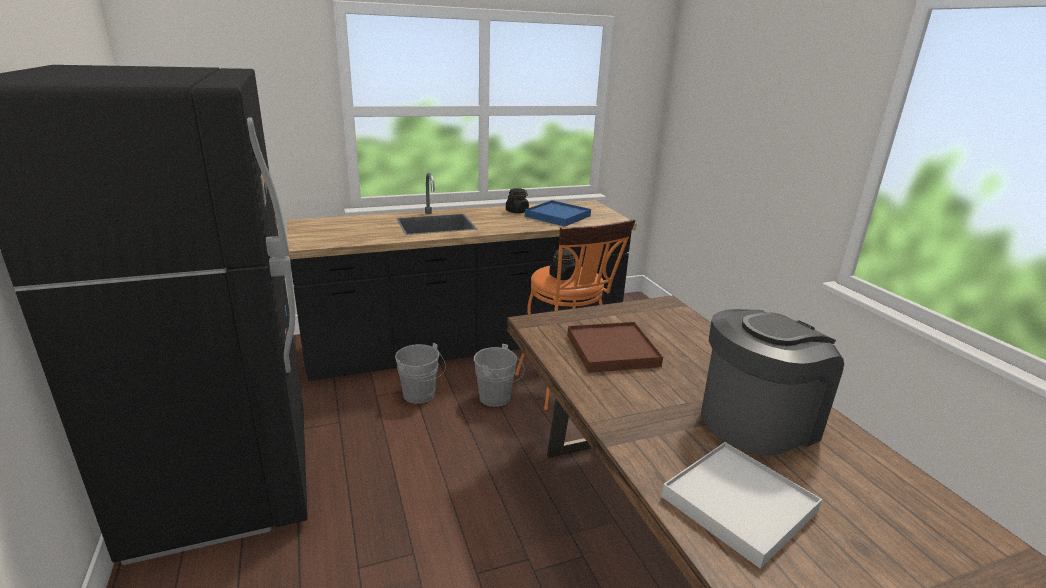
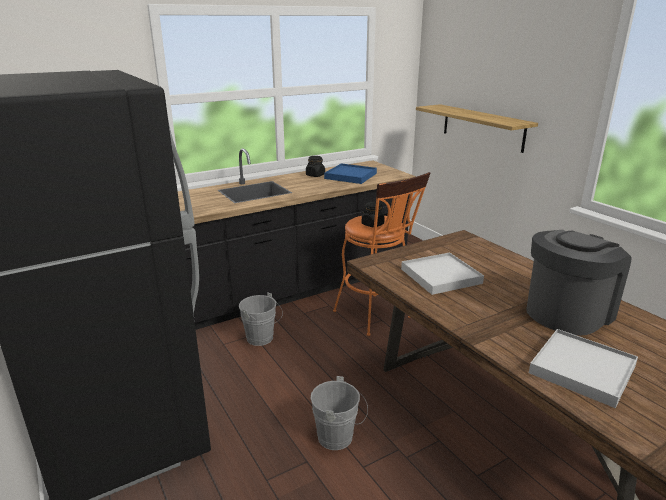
camera: 10 degrees left, 0 degrees up
grey bucket [474,344,525,407] -> grey bucket moved to [310,376,368,450]
brown tray [567,322,663,373] -> white tray [401,253,484,295]
none -> shelf [416,104,538,153]

